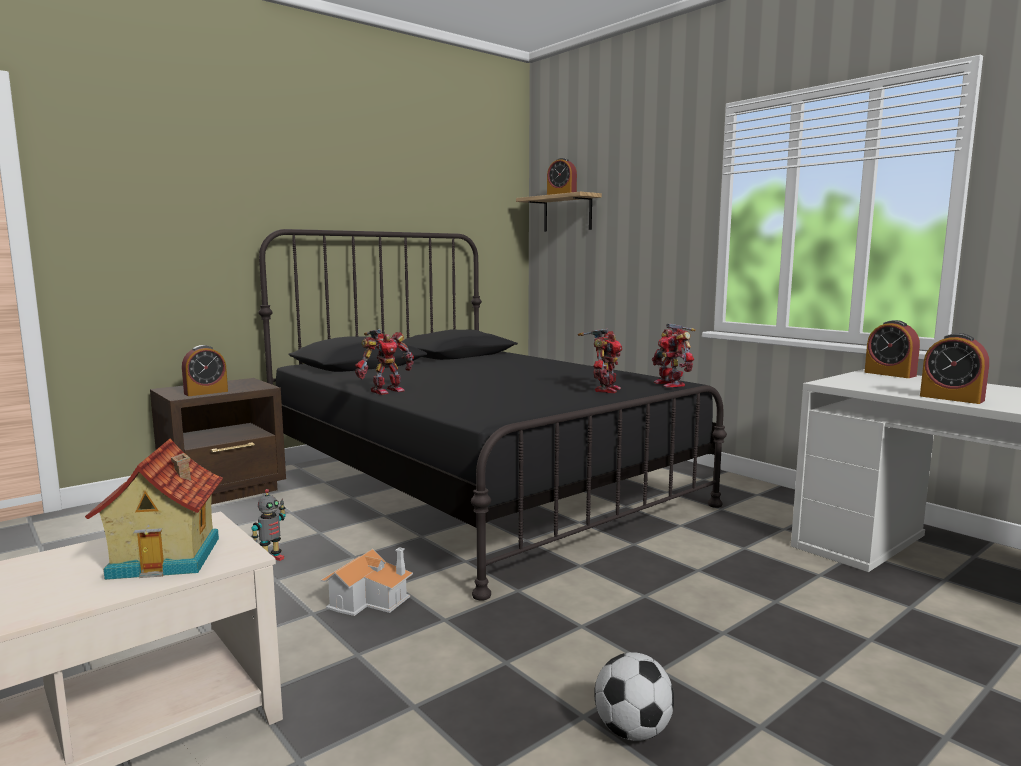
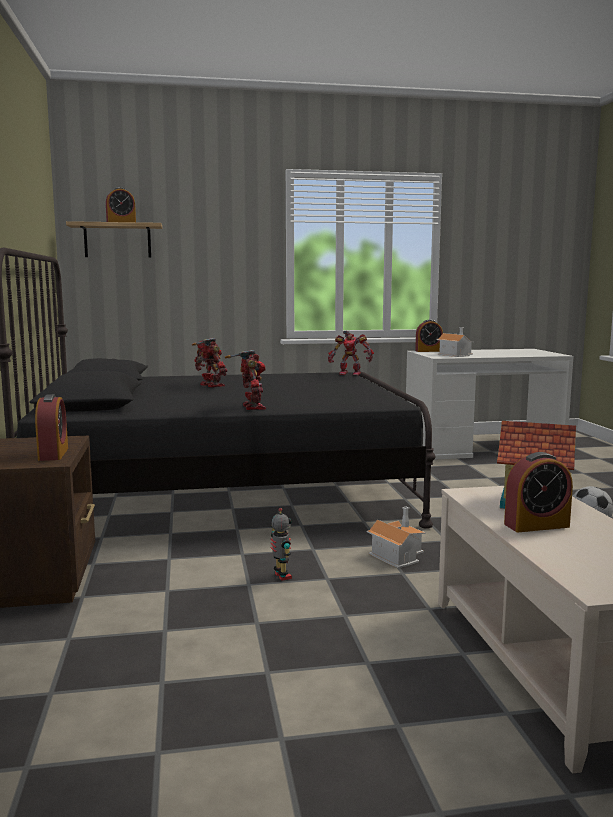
camera: 60 degrees left, 0 degrees up
toy robot [578,328,622,393] -> toy robot moved to [192,338,227,387]
alarm clock [920,333,989,404] -> alarm clock moved to [504,452,573,532]
none -> toy house [436,327,473,357]

